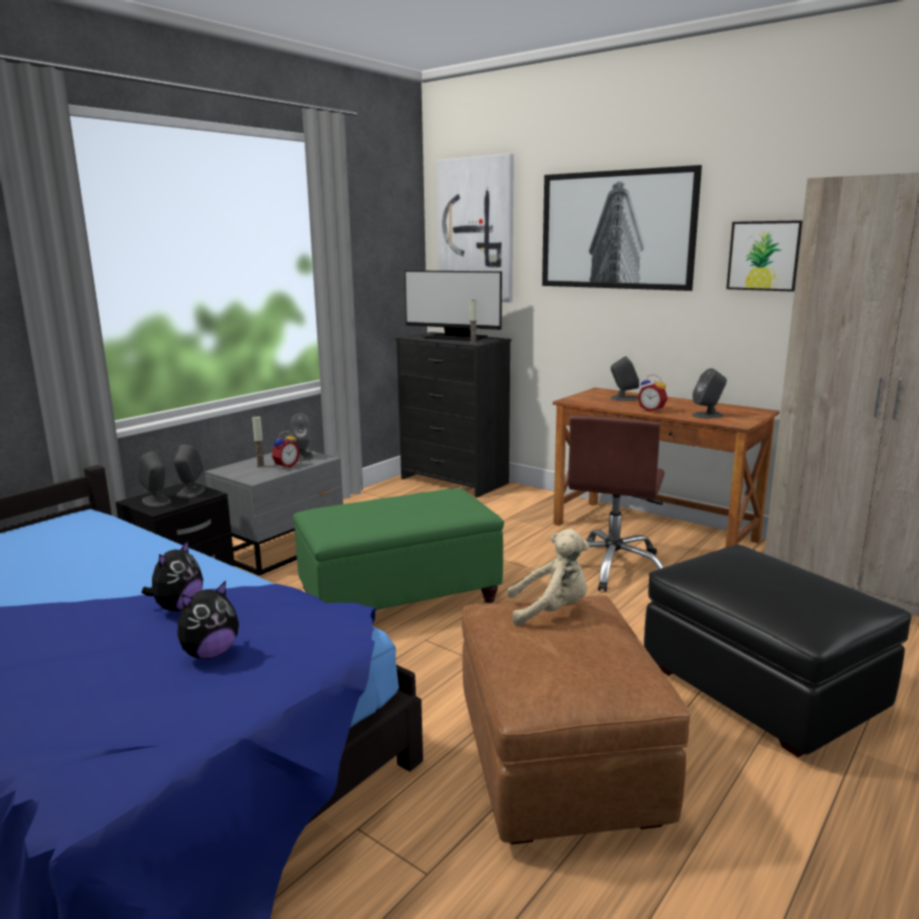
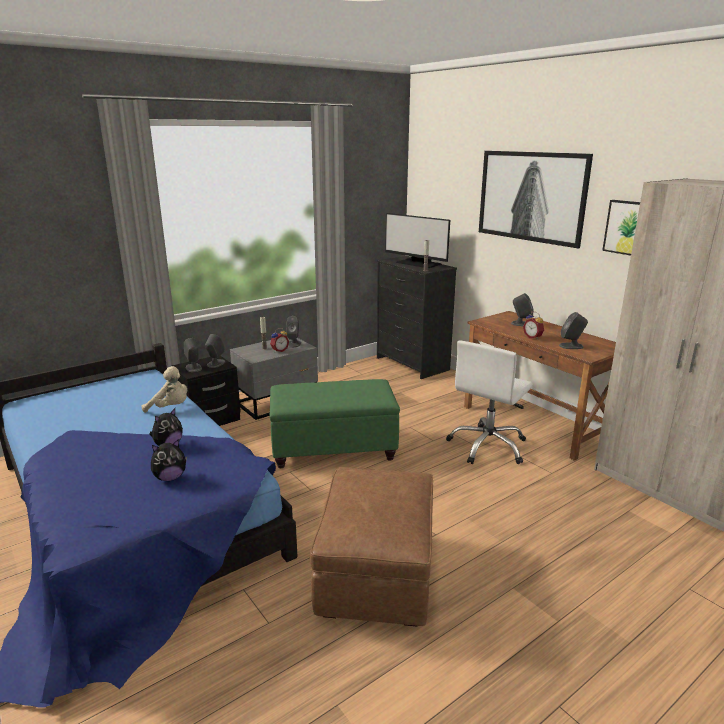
camera: 15 degrees right, 5 degrees up
picture [437,153,514,302] -> none
beige plush toy [507,529,589,626] -> beige plush toy moved to [142,366,187,413]
brown office chair [568,416,665,592] -> white office chair [446,340,533,464]
black ottoman [644,544,911,757] -> none

